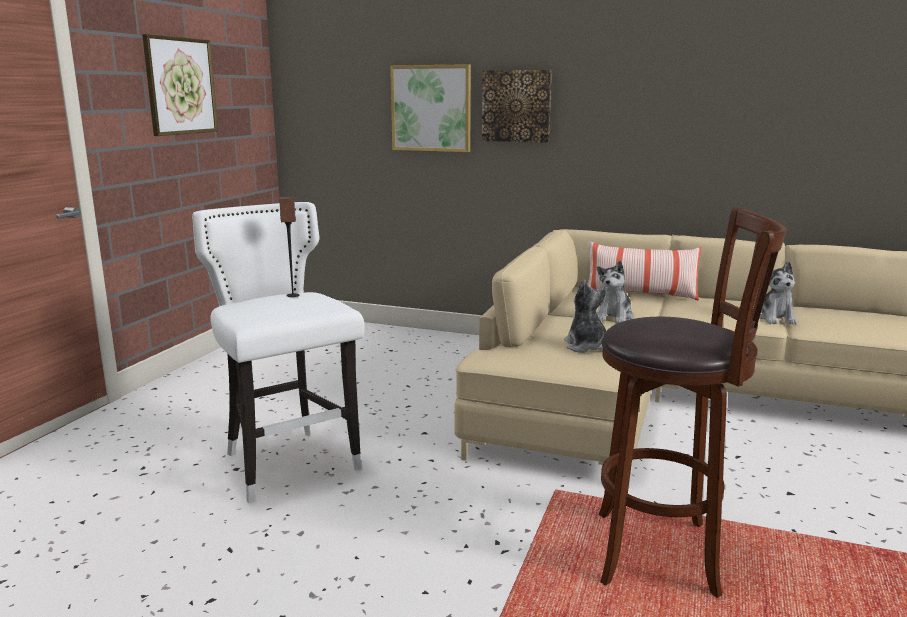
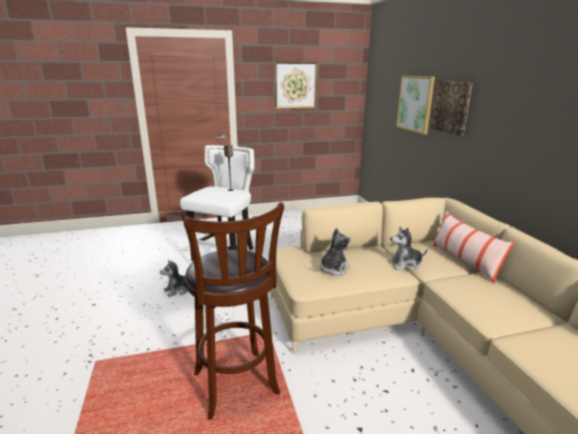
camera: 55 degrees right, 5 degrees up
plush toy [760,261,797,324] -> plush toy moved to [160,260,189,297]

